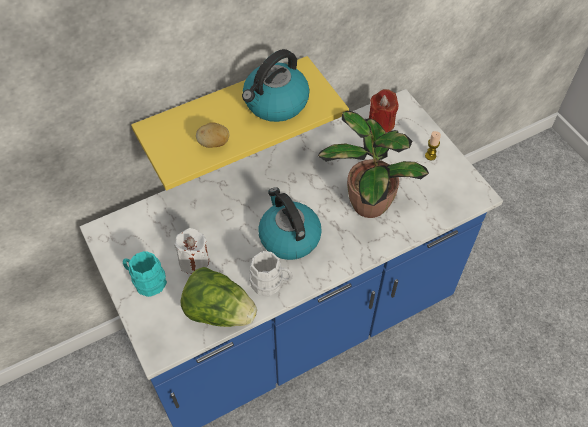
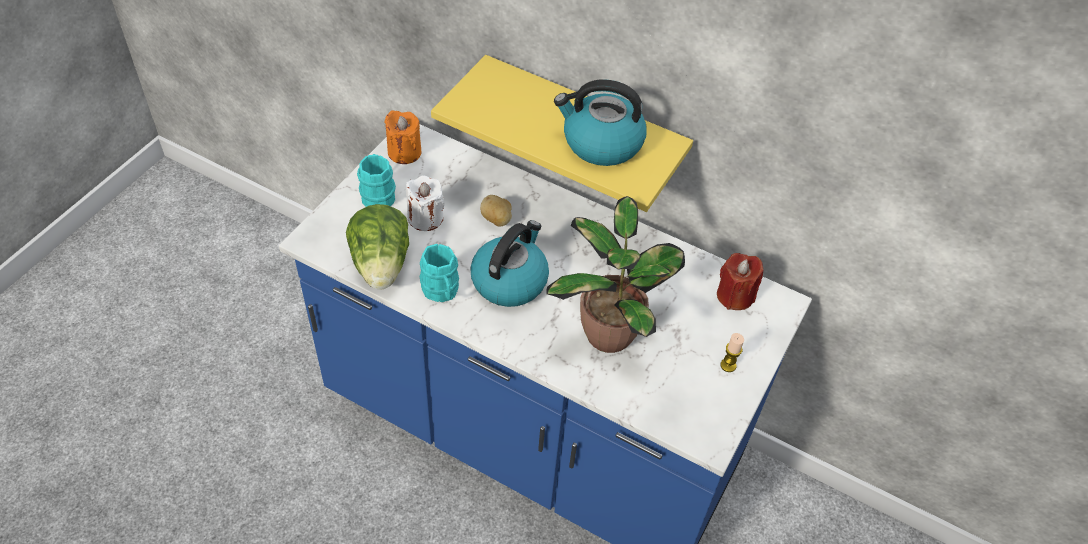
camera: 55 degrees right, 5 degrees down
potato [196,122,229,148] -> potato moved to [480,195,512,227]
white mug [249,251,293,297] -> turquoise mug [420,244,459,302]
none -> orange candle [384,111,421,164]

